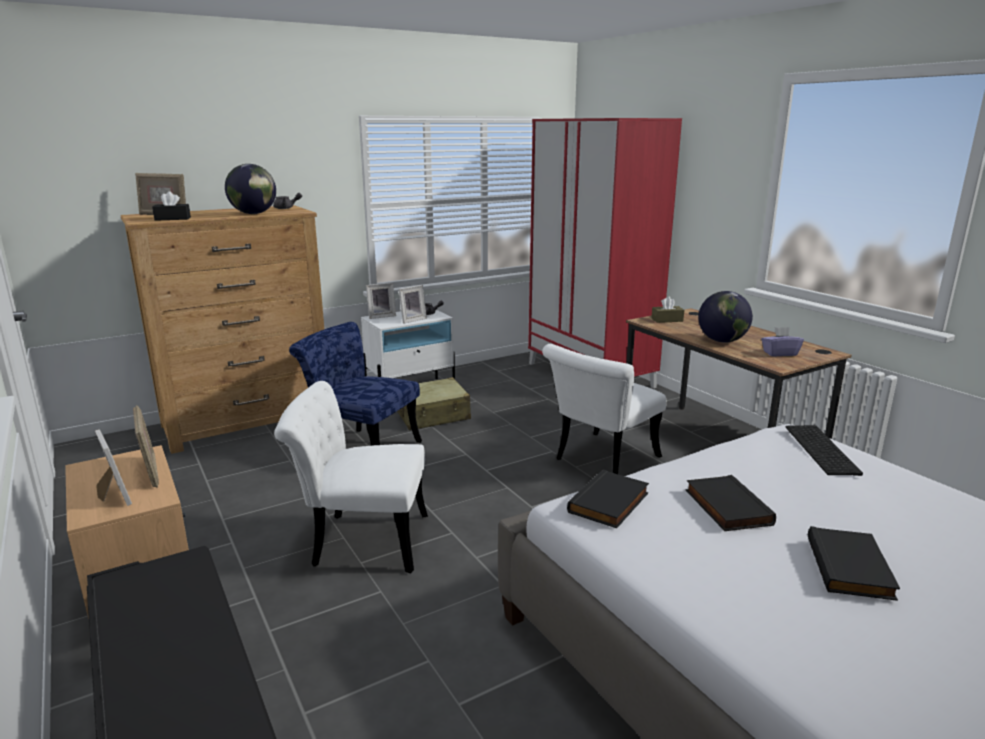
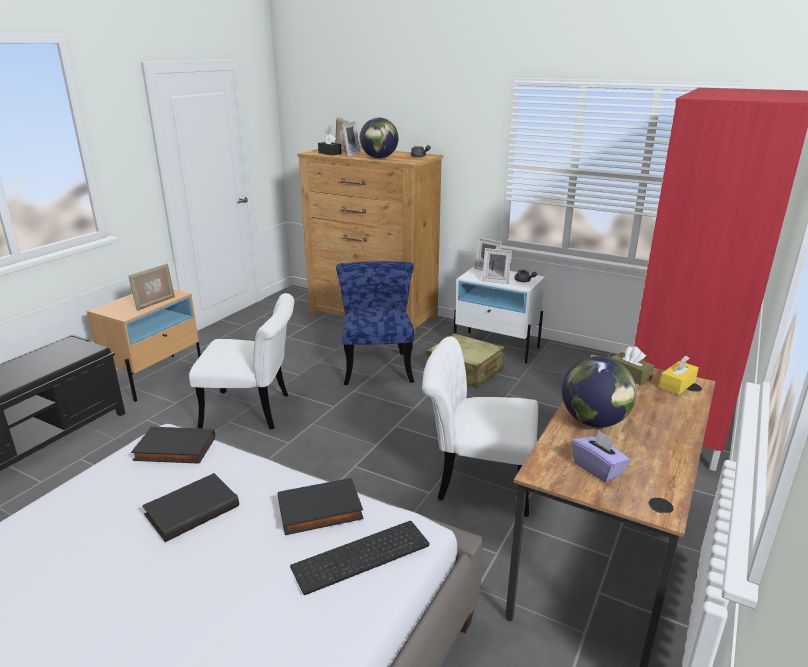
camera: 60 degrees right, 5 degrees up
picture frame [95,429,132,506] -> picture frame moved to [342,121,361,157]
white chair [274,381,428,573] -> white chair turned 120 degrees clockwise [189,293,294,430]
black book [808,526,900,601] -> black book moved to [278,478,364,535]
none -> yellow tissue box [659,356,699,395]

